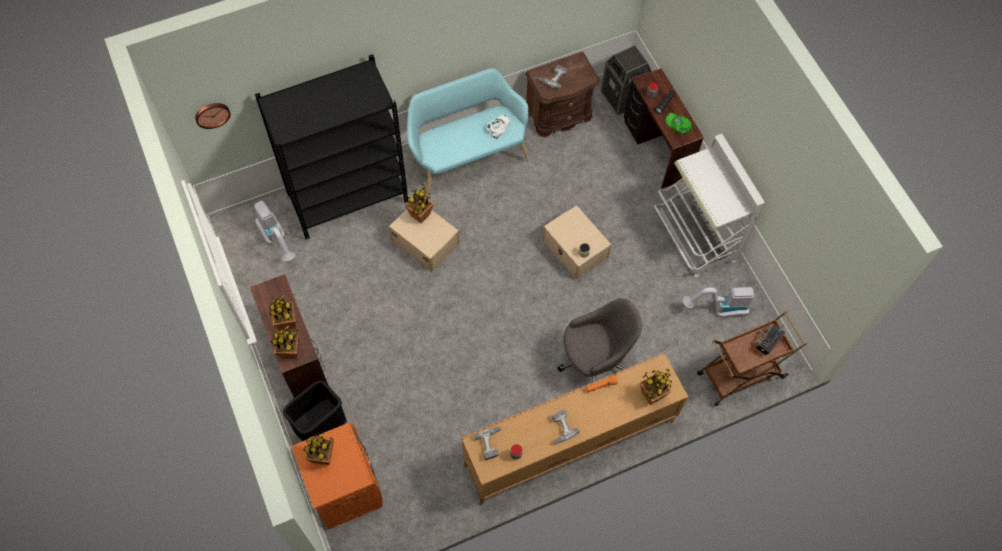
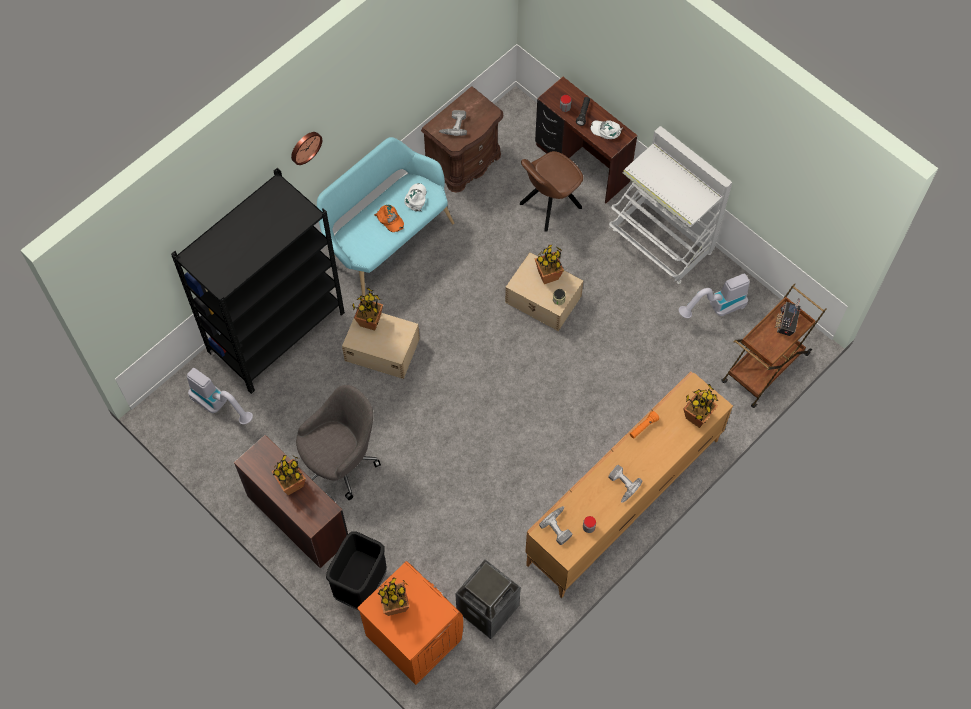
camera: 20 degrees left, 0 degrees up
wall clock [195,103,230,129] -> wall clock moved to [291,132,322,165]
potted plant [271,325,300,359] -> potted plant moved to [535,245,564,284]
grey office chair [558,298,642,382] -> grey office chair moved to [296,385,381,500]
trash can [601,45,651,115] -> trash can moved to [455,559,521,639]
green cap [665,113,694,133] -> white cap [590,120,623,139]
none -> orange cap [374,205,404,232]
none -> brown chair [520,151,583,231]

